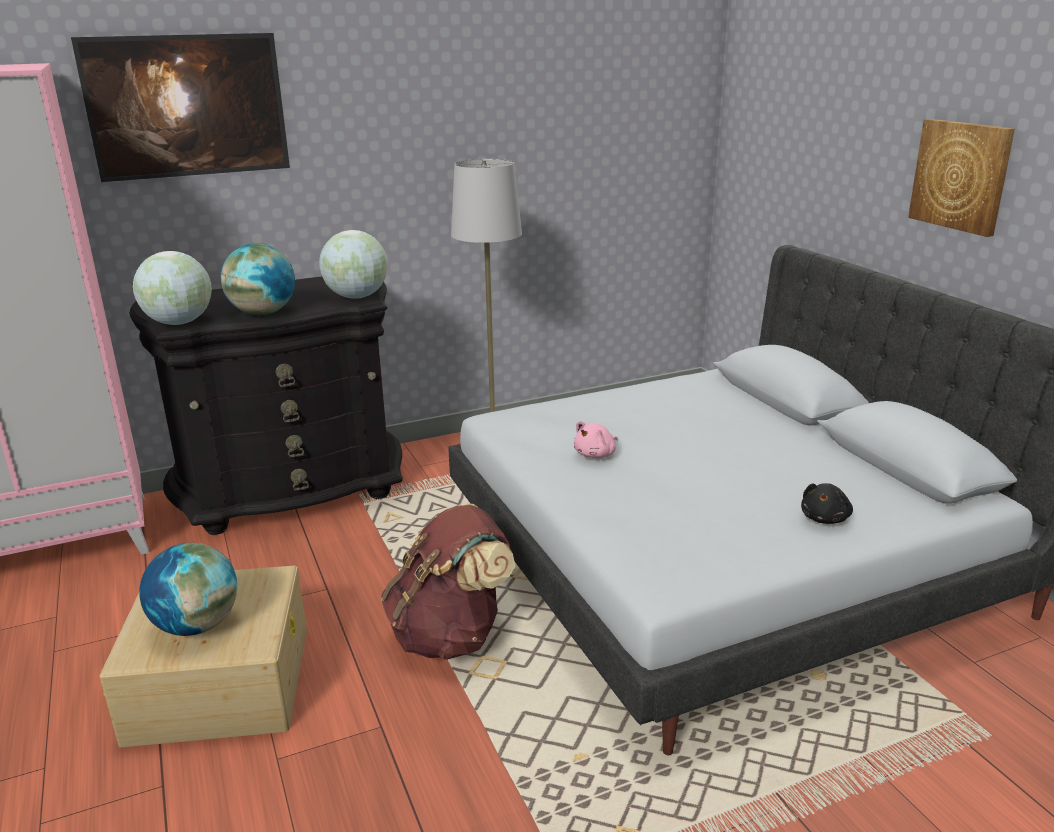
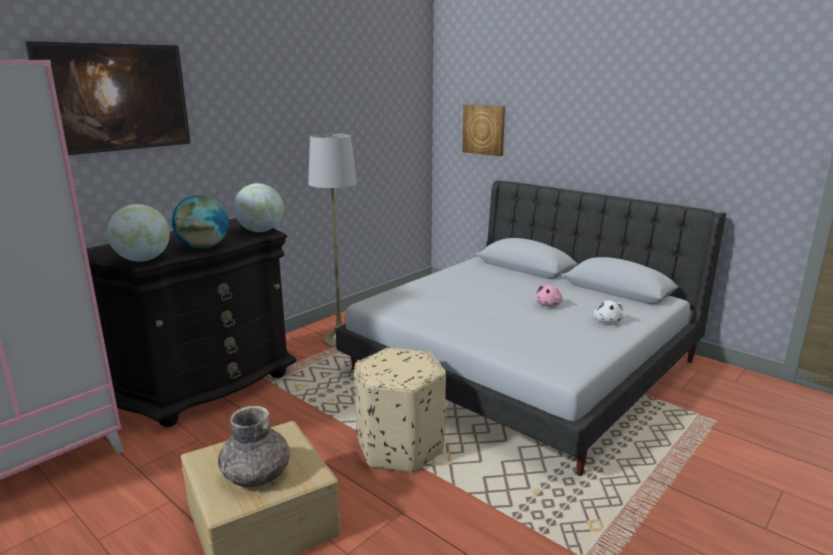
camera: 25 degrees left, 5 degrees down
globe [139,543,237,636] -> grey vase [218,406,290,487]
brown backpack [381,504,515,660] -> beige ottoman [355,348,446,473]
pink plush toy [574,421,618,458] -> pink plush toy moved to [536,285,563,307]
black plush toy [801,483,853,524] -> white plush toy [593,300,623,324]
picture [908,119,1015,237] -> picture moved to [462,104,505,156]

